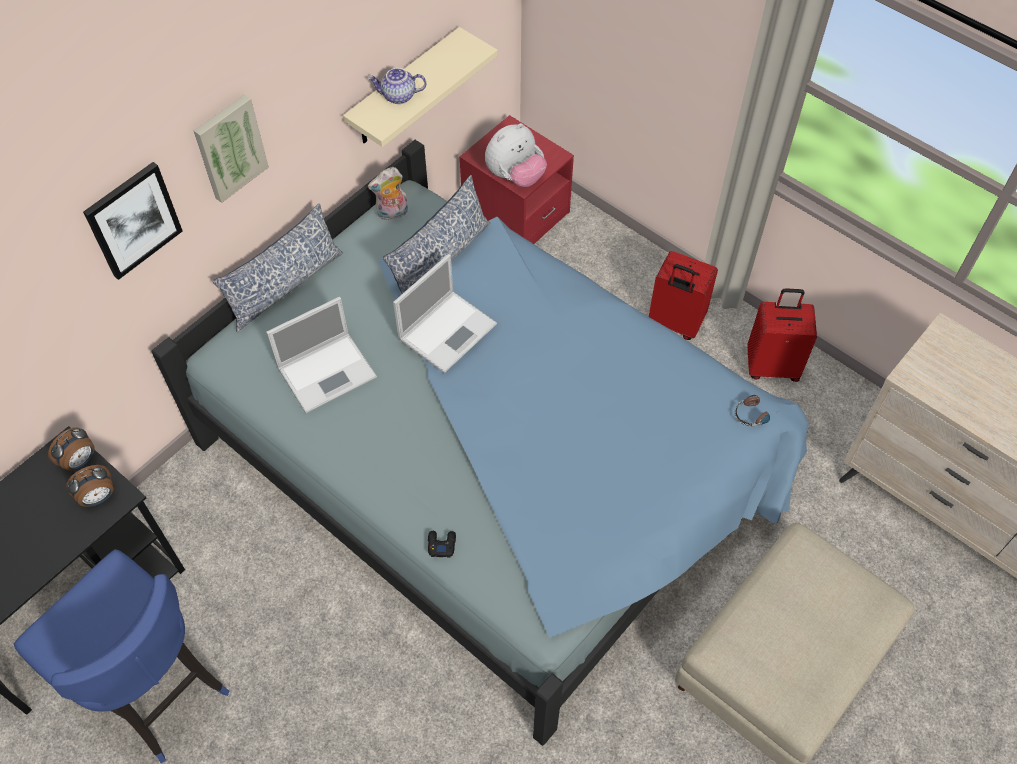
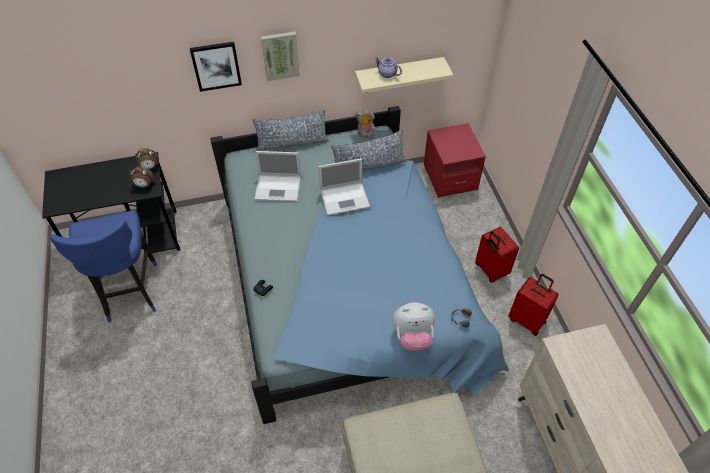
camera: 35 degrees right, 5 degrees down
plush toy [485,123,547,187] -> plush toy moved to [392,302,435,351]

